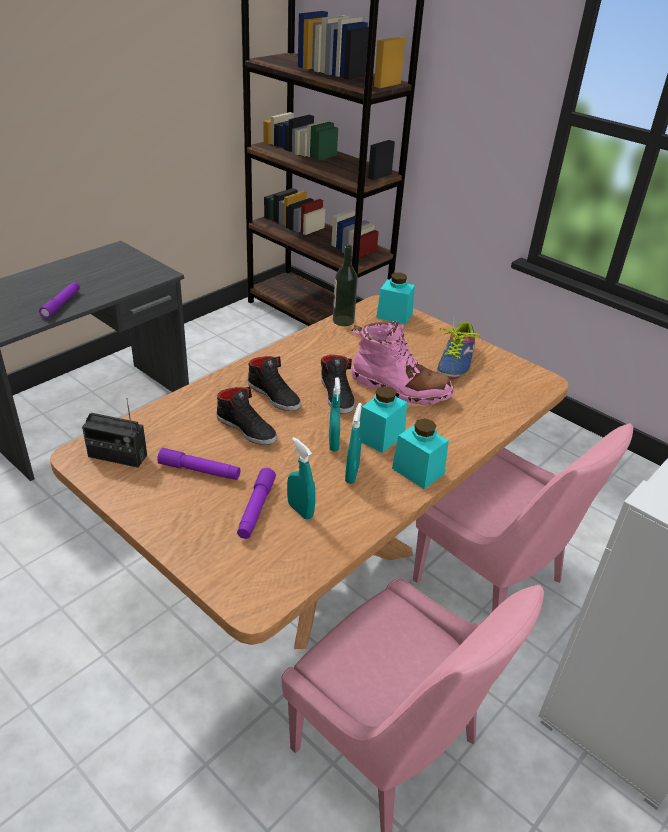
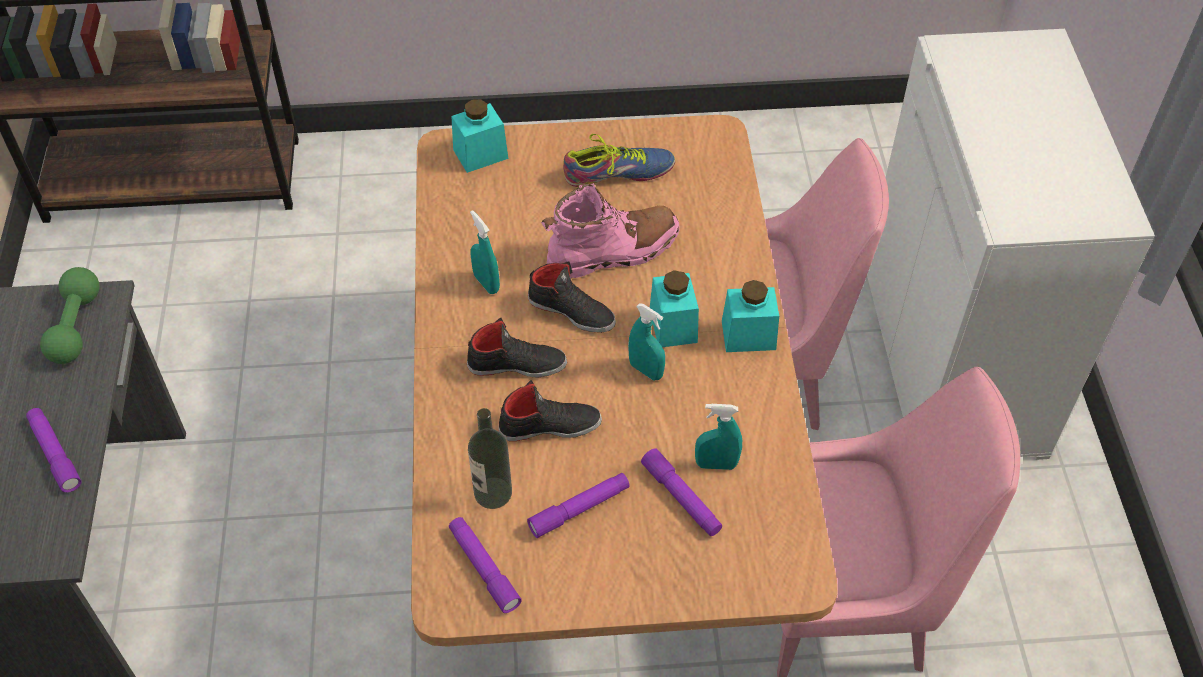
camera: 45 degrees left, 15 degrees up
radio [82,398,147,468] -> purple flashlight [449,517,522,613]
bottle [333,245,358,326] -> bottle moved to [468,408,512,509]
turquoise spray bottle [345,403,362,484] -> turquoise spray bottle moved to [470,210,500,294]
shoe [437,320,480,379] -> shoe turned 75 degrees counterclockwise [563,134,675,187]
none -> green dumbbell [40,267,99,364]

